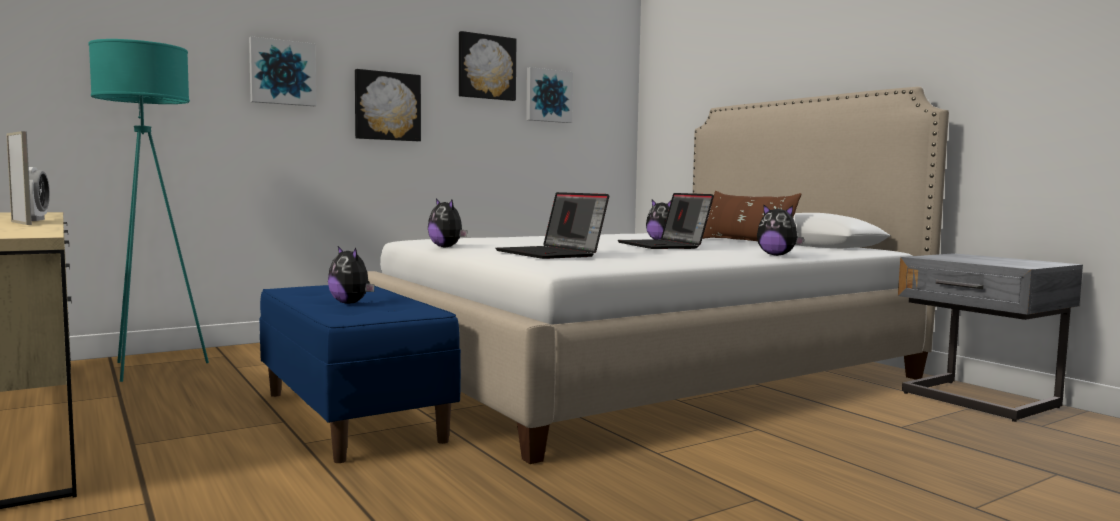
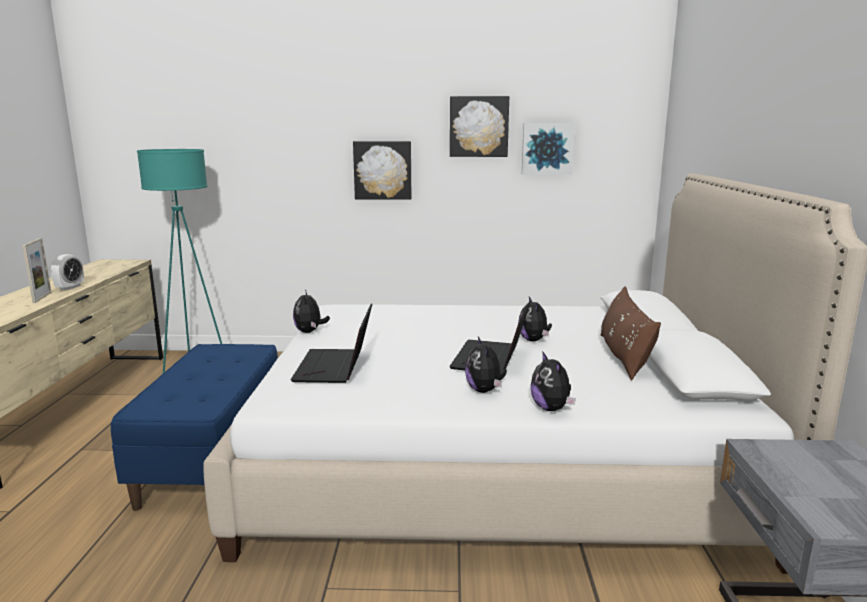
camera: 35 degrees right, 10 degrees up
picture [249,36,316,106] -> none
plush toy [328,246,375,304] -> plush toy moved to [465,337,507,393]

